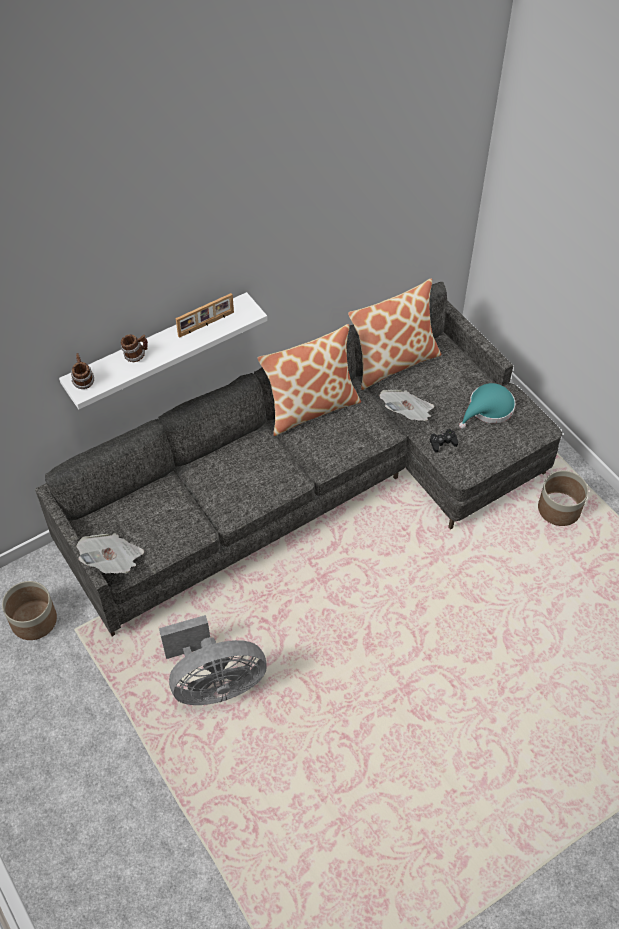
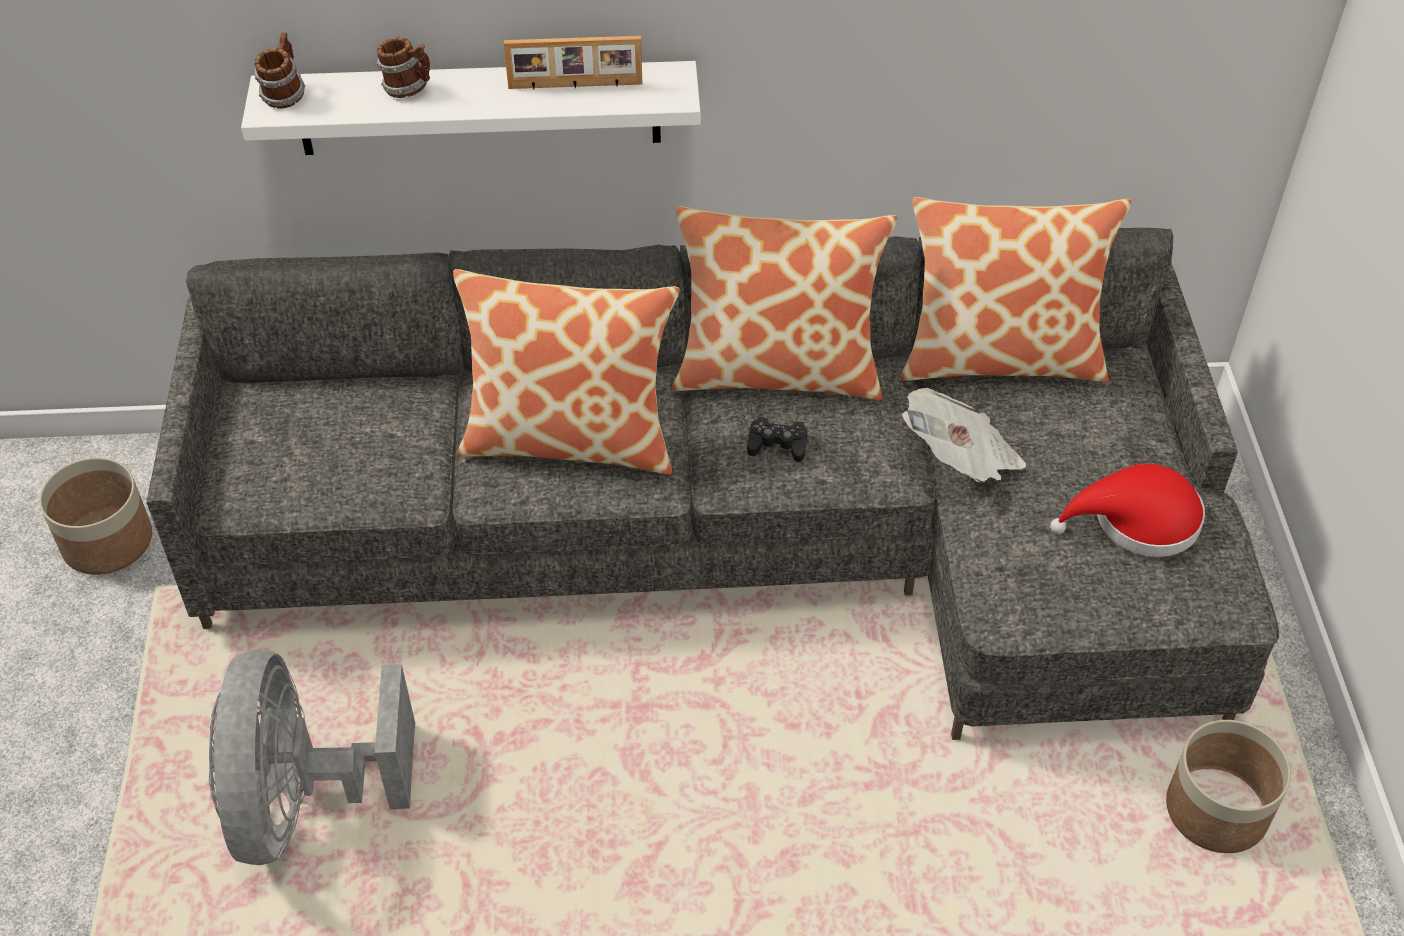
camera: 30 degrees right, 5 degrees down
newspaper [76,533,144,574] -> none
grey fan [159,615,266,705] -> grey fan turned 75 degrees clockwise [209,650,415,865]
black game controller [430,429,458,453] -> black game controller moved to [747,416,807,462]
turquoise hat [459,383,515,429] -> red hat [1050,464,1205,557]
none -> pillow [453,269,680,475]

